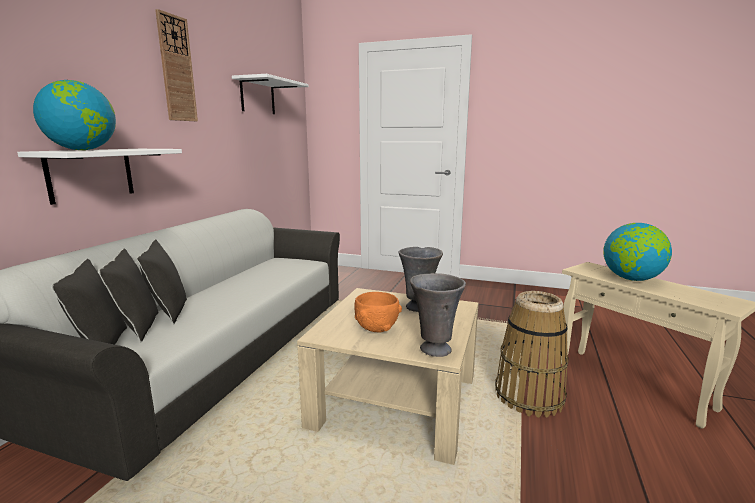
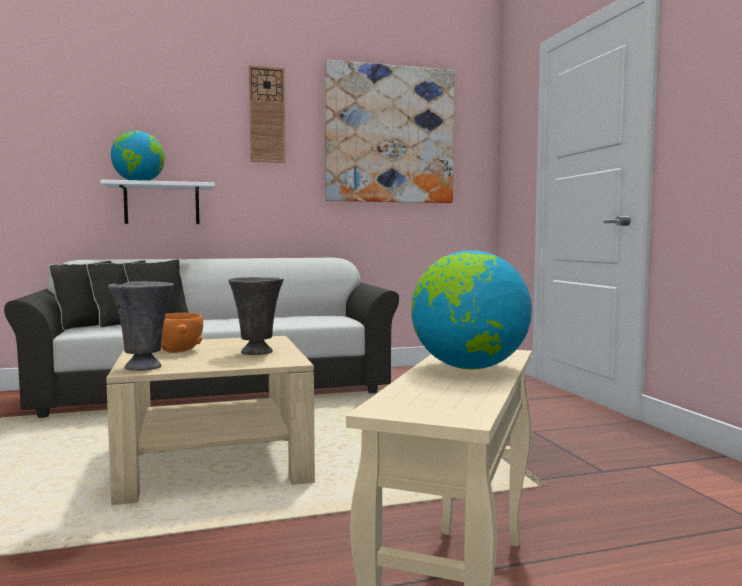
camera: 55 degrees right, 10 degrees down
white shelf [232,74,309,114] -> picture [325,60,455,203]
basket [495,291,569,418] -> none

